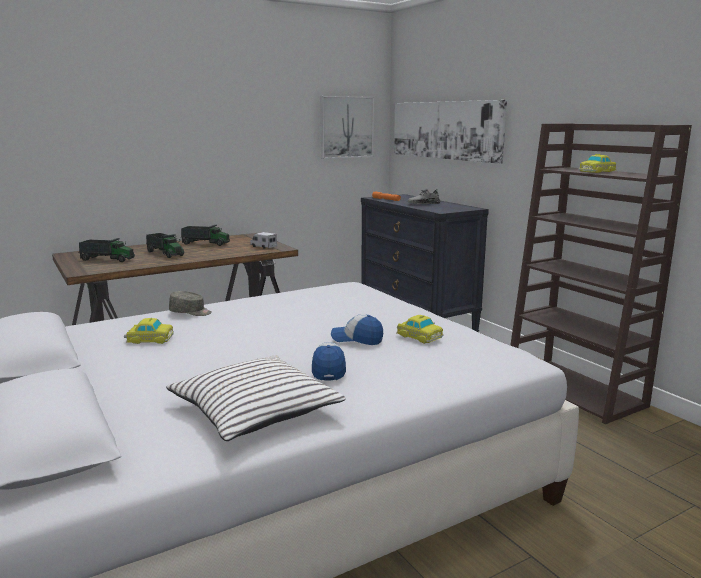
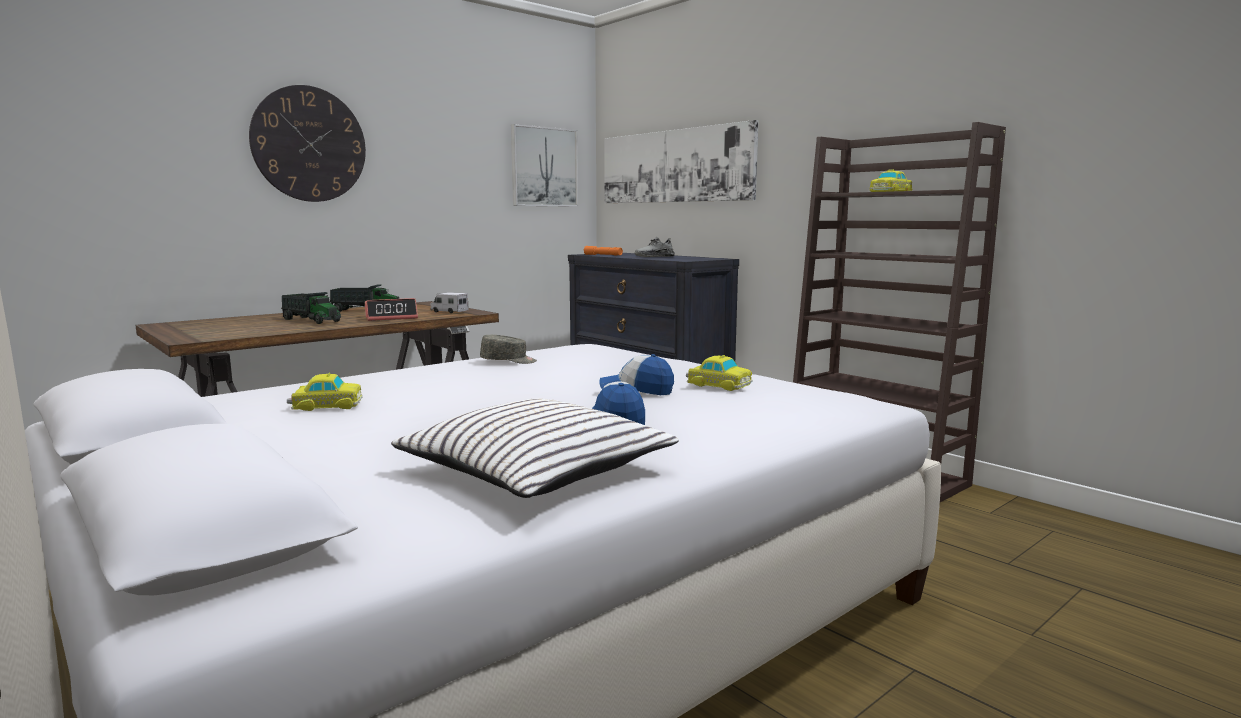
camera: 10 degrees left, 5 degrees down
toy truck [78,238,135,262] -> none
grey cap [169,291,212,316] -> grey cap moved to [480,335,537,364]
none -> wall clock [249,85,366,202]
none -> alarm clock [365,298,418,321]

